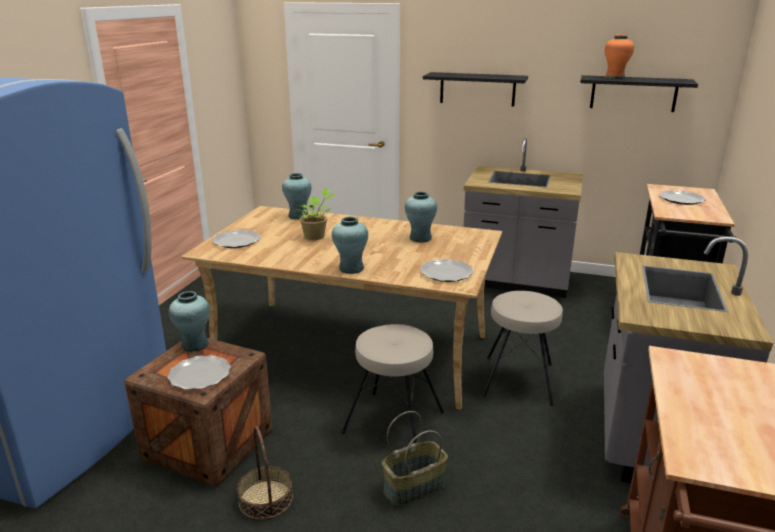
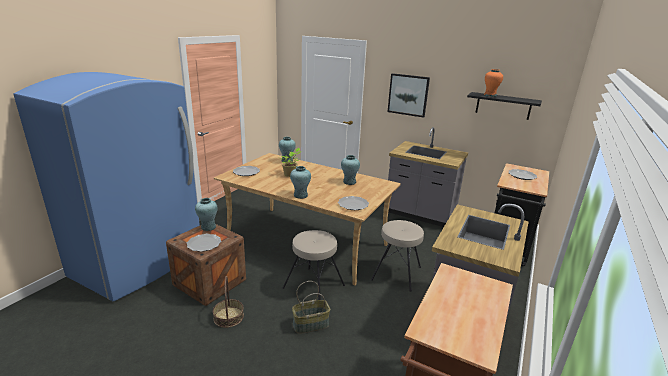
camera: 10 degrees right, 0 degrees up
black shelf [423,72,528,107] -> picture [387,73,430,118]

